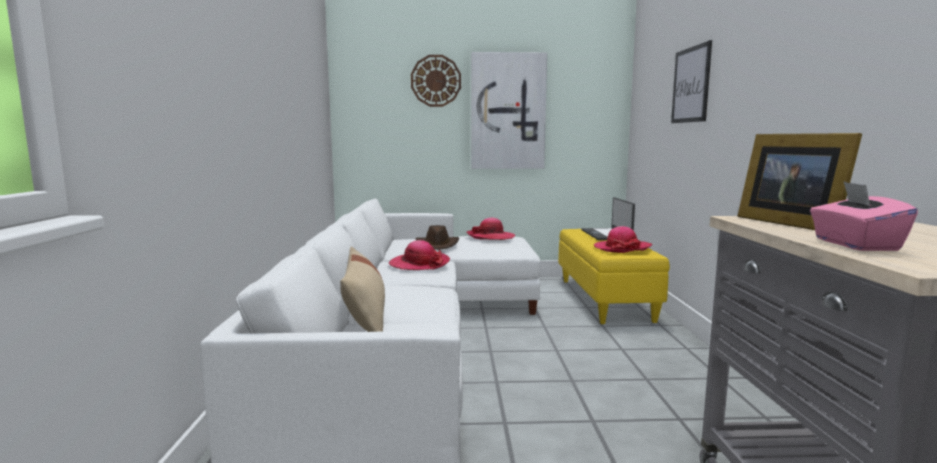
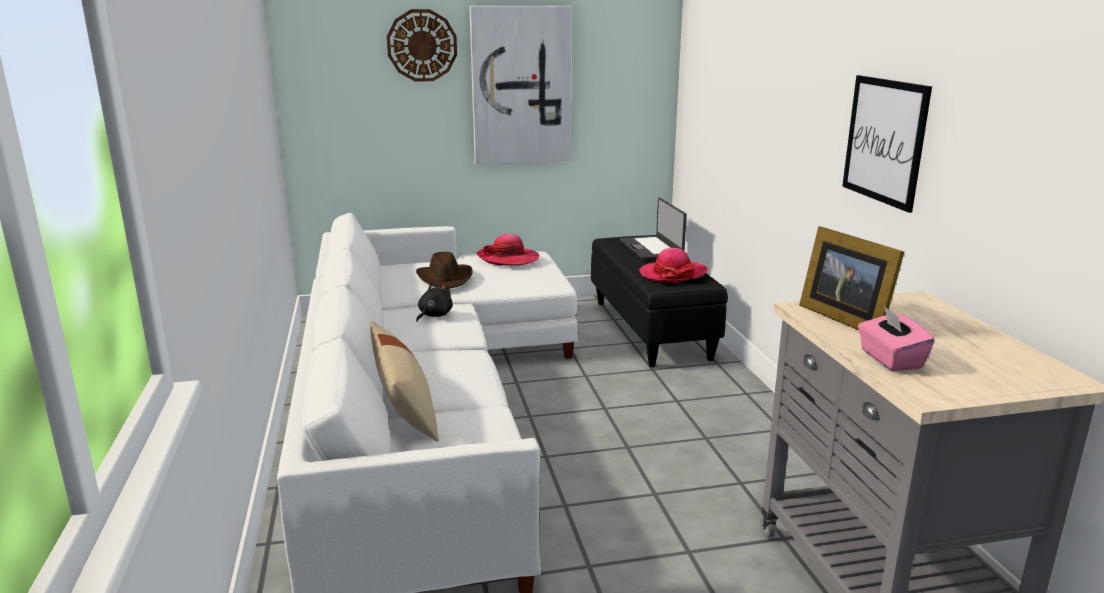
camera: 10 degrees left, 10 degrees up
hat [389,240,450,270] -> black plush toy [416,283,453,322]
yellow ottoman [558,229,670,324] -> black ottoman [591,235,728,367]
picture [671,40,712,123] -> picture moved to [842,75,932,213]

